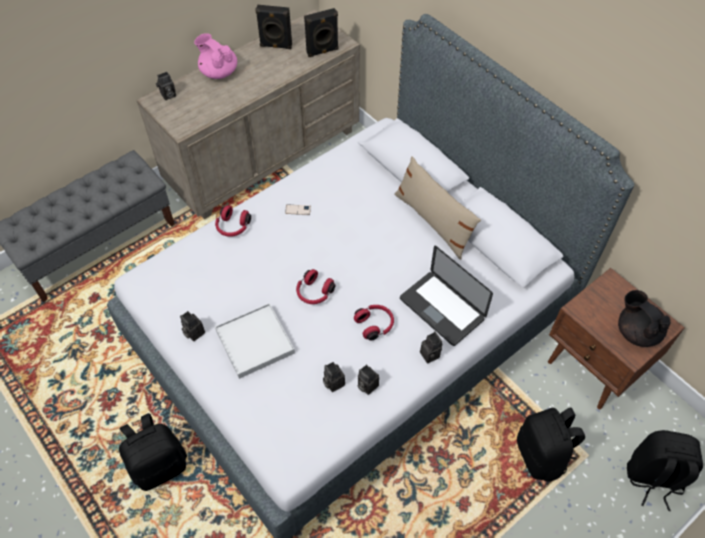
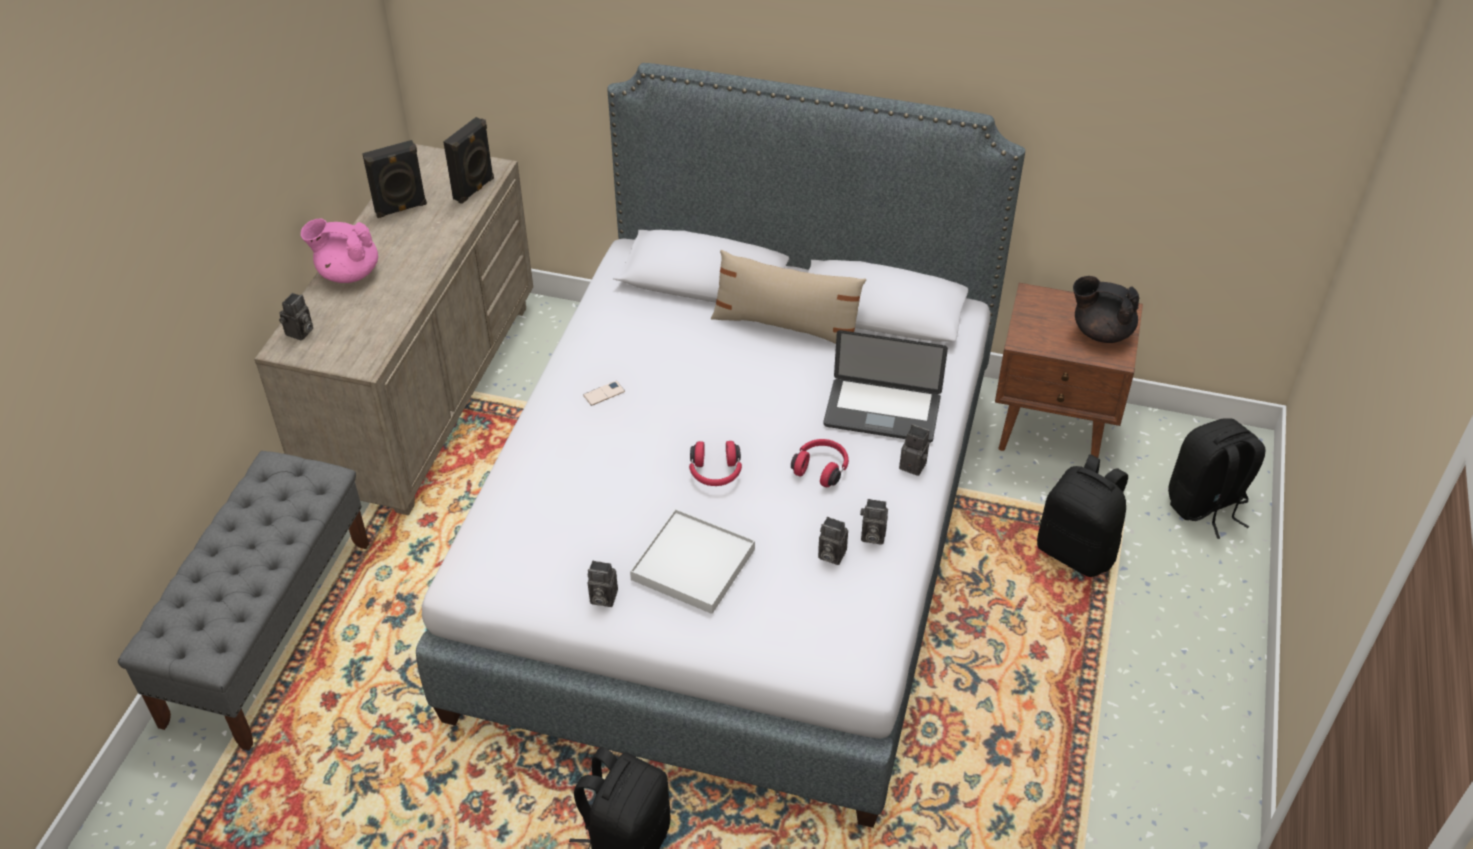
camera: 35 degrees left, 10 degrees down
red headphones [215,205,251,237] -> none

